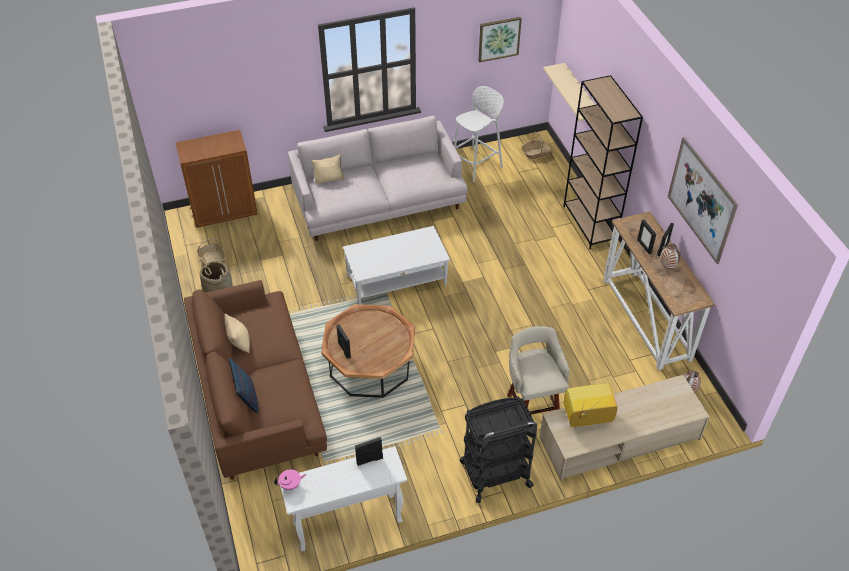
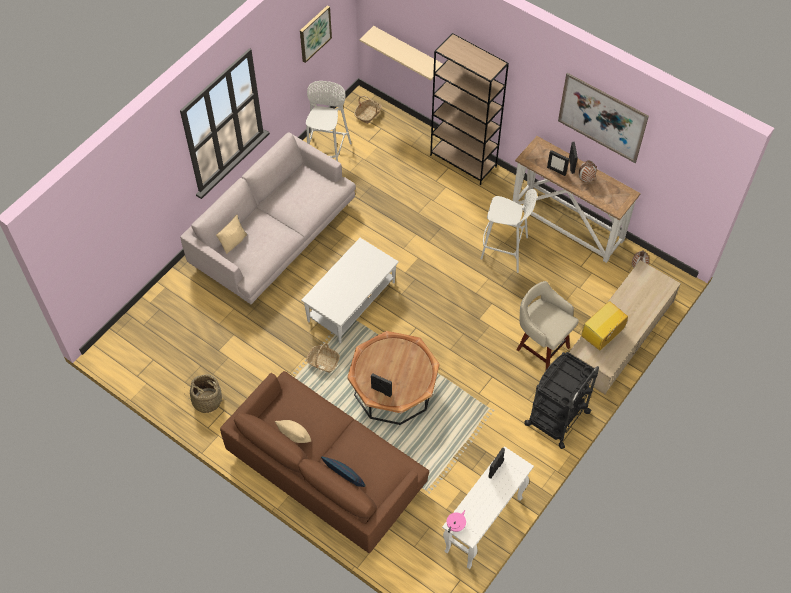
camera: 35 degrees left, 10 degrees up
brown cabinet [175,130,258,228] -> none
basket [197,239,226,264] -> basket moved to [306,343,340,373]
none -> white stool [481,189,537,273]

